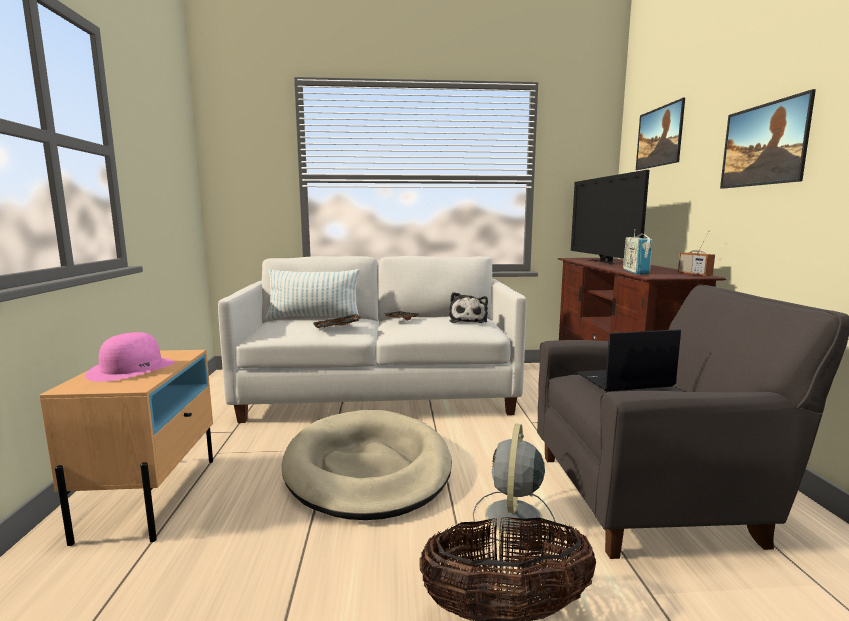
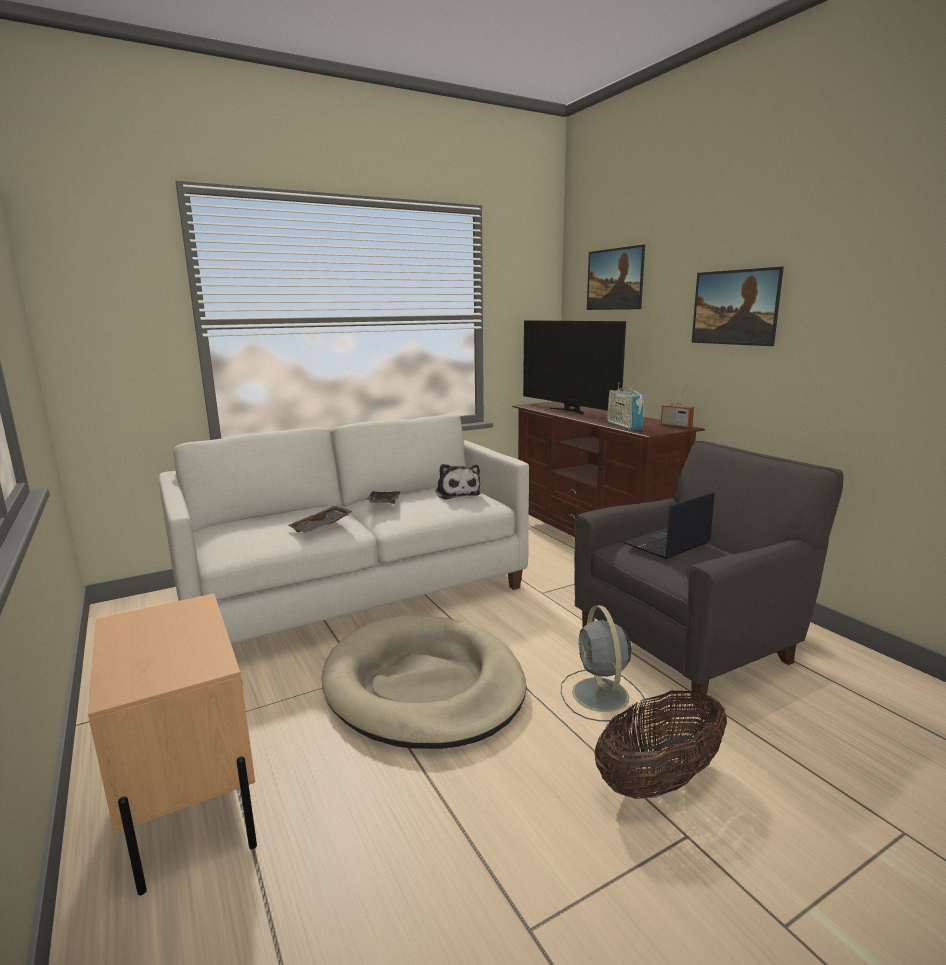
camera: 25 degrees left, 5 degrees up
pink hat [85,332,175,382] -> none
pillow [266,269,360,320] -> none

